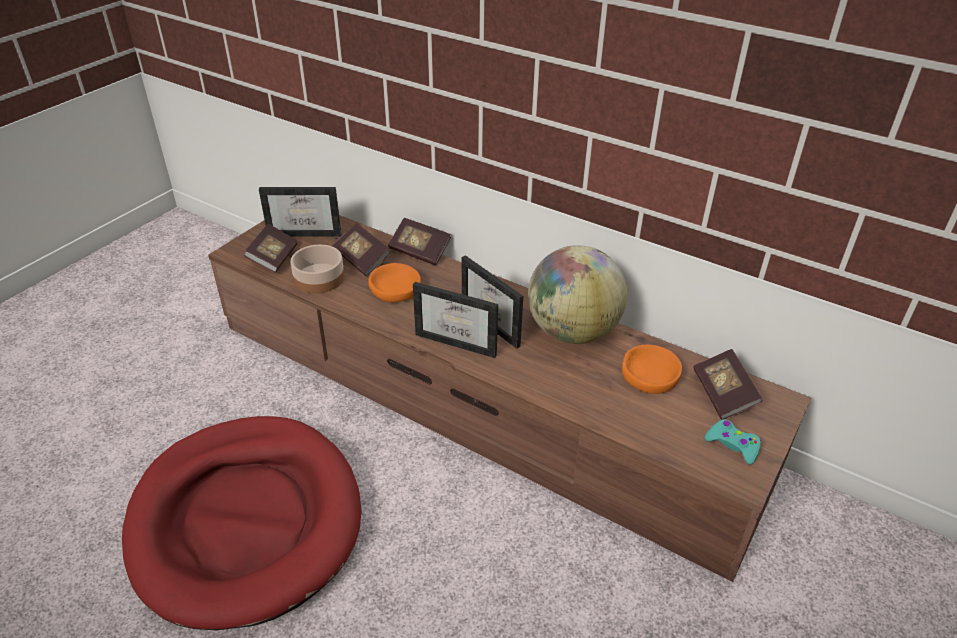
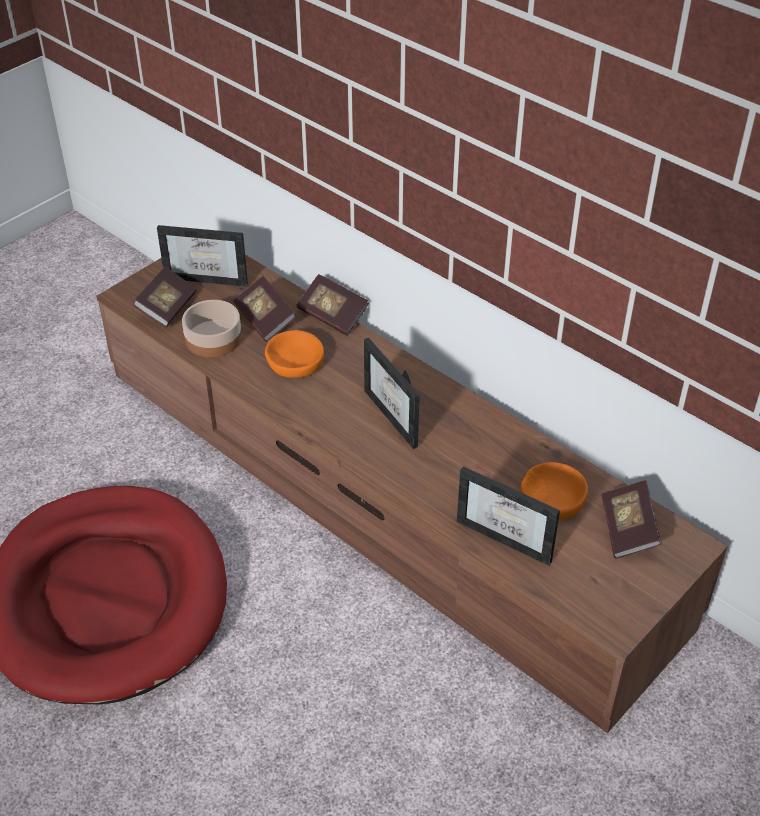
camera: 10 degrees right, 5 degrees up
picture frame [413,282,498,358] -> picture frame moved to [457,466,560,566]
globe [528,245,627,344] -> none
turquoise game controller [705,419,761,465] -> none

